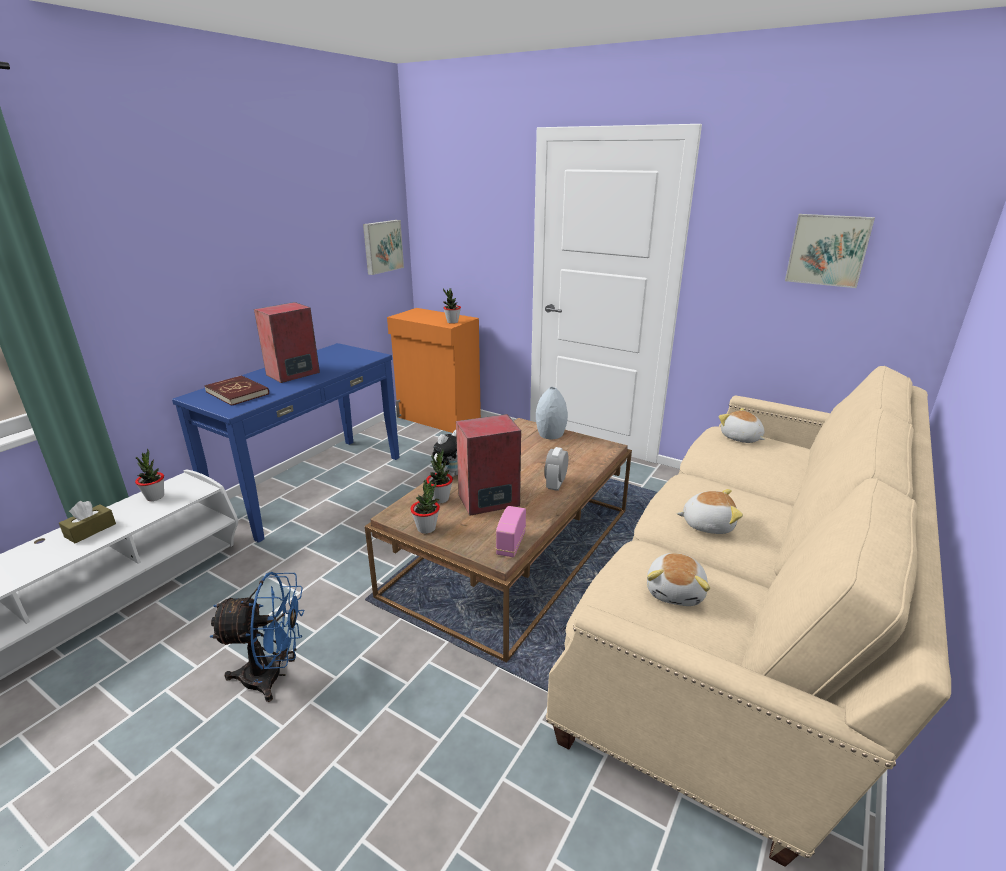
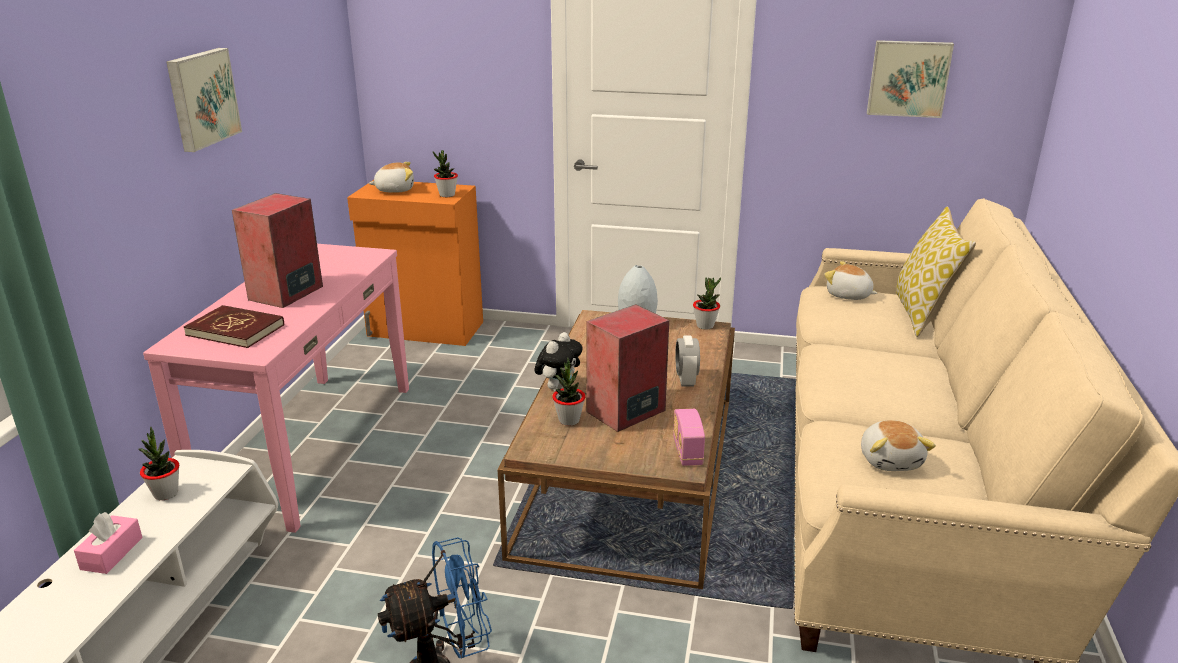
camera: 20 degrees left, 0 degrees up
brown tissue box [59,501,116,543] -> pink tissue box [74,512,143,574]
blue console table [172,343,400,543] -> pink console table [143,244,409,533]
picture [363,220,404,275] -> picture moved to [167,48,242,152]
potted plant [410,479,440,534] -> potted plant moved to [693,277,721,330]
plush toy [676,489,743,534] -> plush toy moved to [368,162,414,193]
none -> pillow [896,207,976,337]

